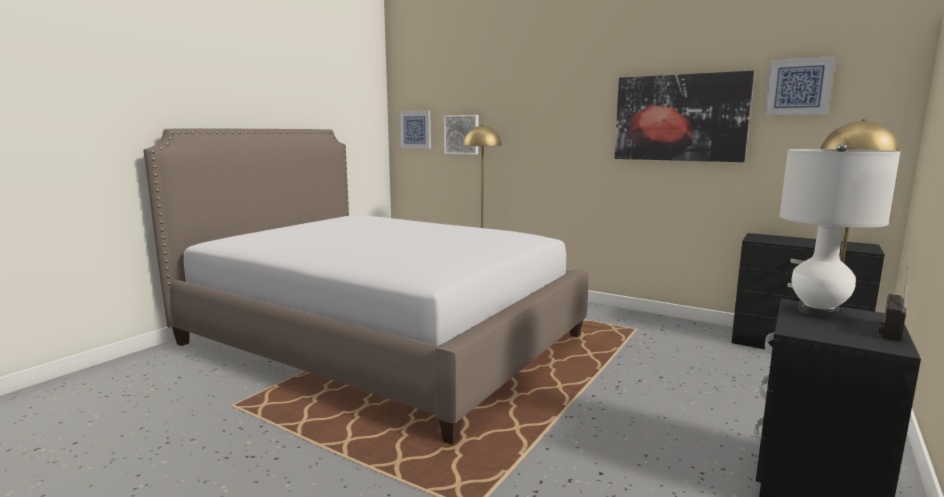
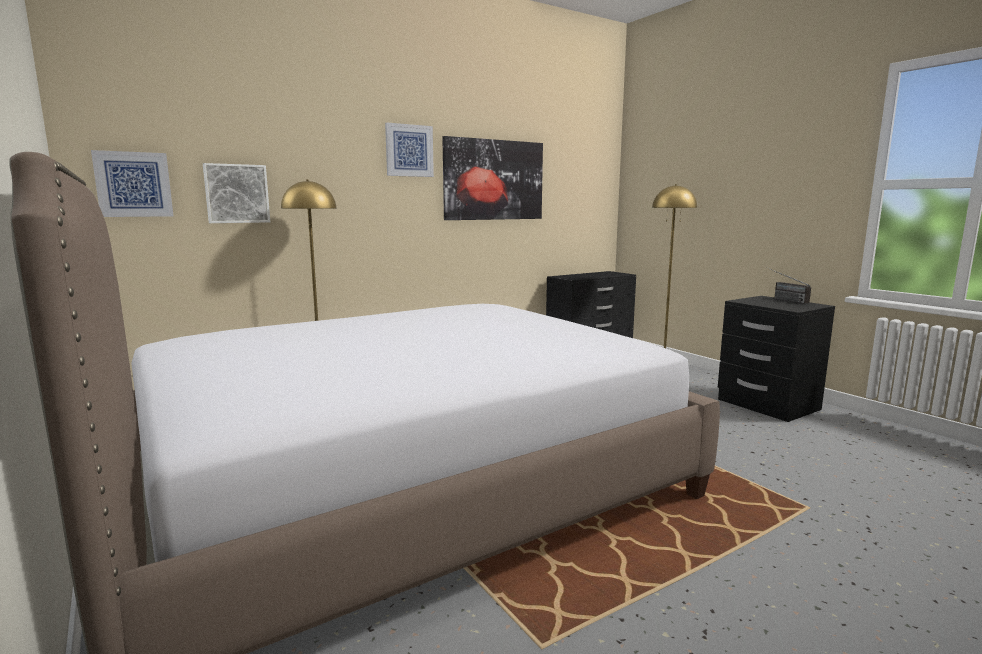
camera: 65 degrees left, 0 degrees up
picture [765,56,835,115] -> picture moved to [385,123,434,177]
white table lamp [779,144,900,318] -> none

